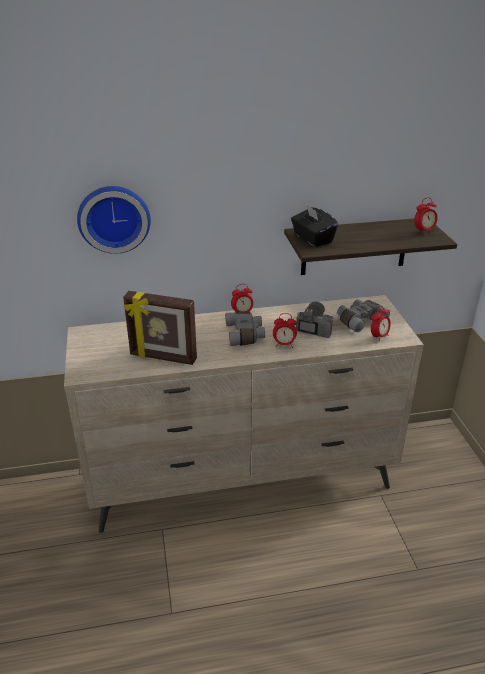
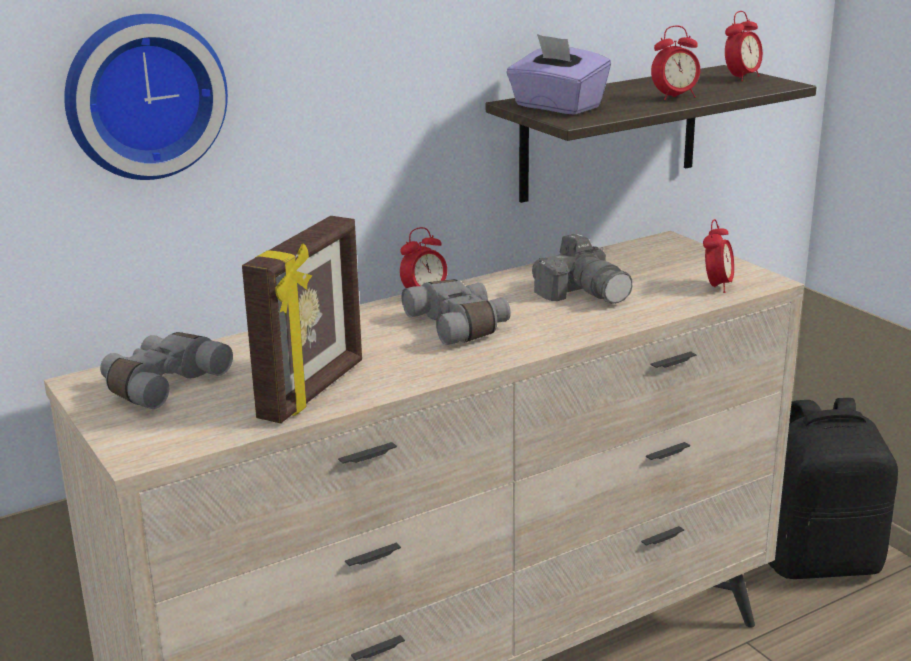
camera: 20 degrees left, 10 degrees down
picture frame [123,291,197,365] -> picture frame turned 60 degrees counterclockwise [242,216,362,423]
alarm clock [273,313,297,348] -> alarm clock moved to [651,26,700,100]
black tissue box [291,204,338,247] -> purple tissue box [506,34,611,115]
camera [296,302,333,338] -> camera turned 150 degrees clockwise [532,234,632,304]
grey binoculars [337,299,390,333] -> grey binoculars moved to [100,332,233,409]
none -> black backpack [768,398,898,579]

